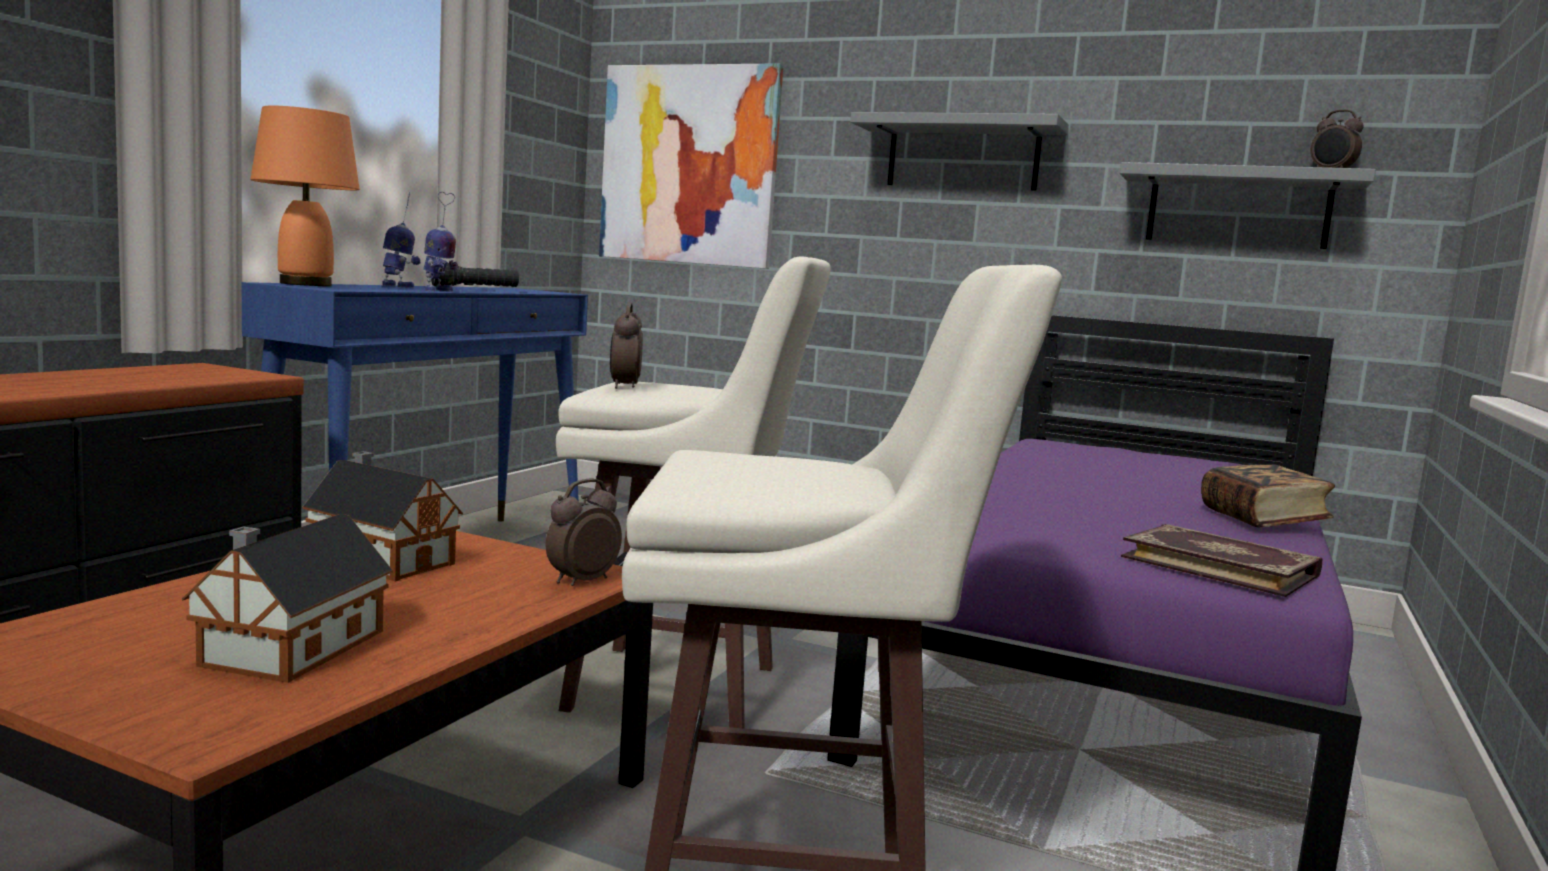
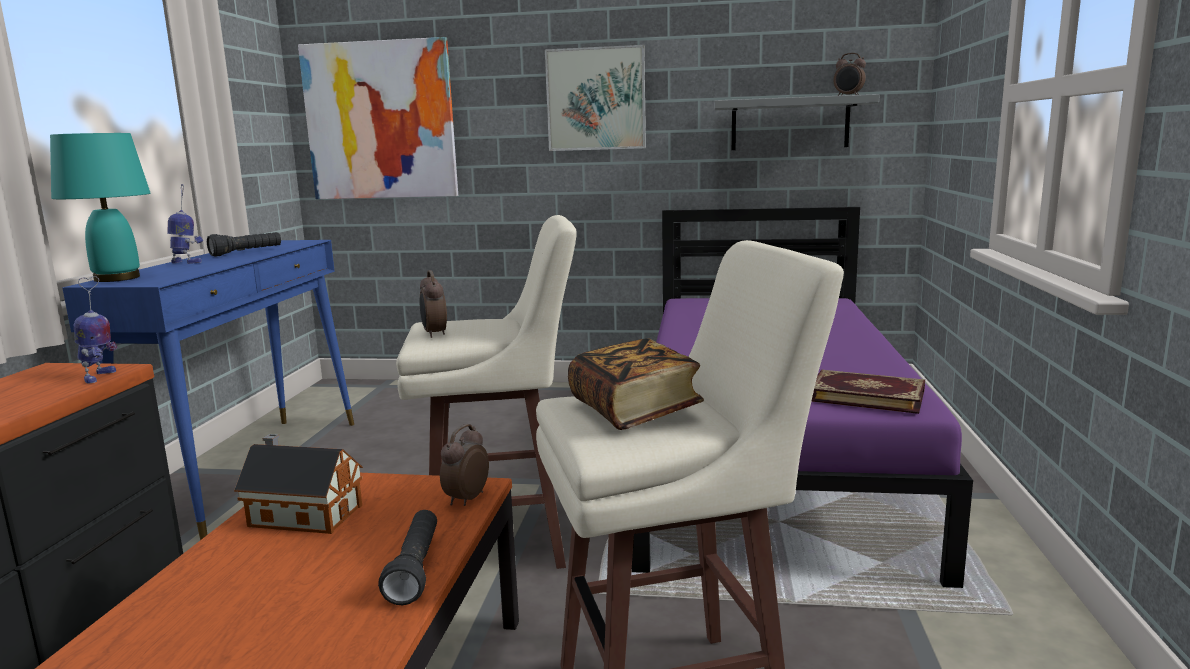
camera: 15 degrees left, 5 degrees up
toy house [182,514,393,683] -> none
orange table lamp [250,105,360,286] -> turquoise table lamp [50,133,150,282]
toy robot [423,192,458,291] -> toy robot moved to [74,276,118,384]
grey shelf [850,112,1069,191] -> picture [545,45,646,151]
book [1201,464,1335,527] -> book moved to [568,338,704,430]
none -> black flashlight [378,510,437,605]

